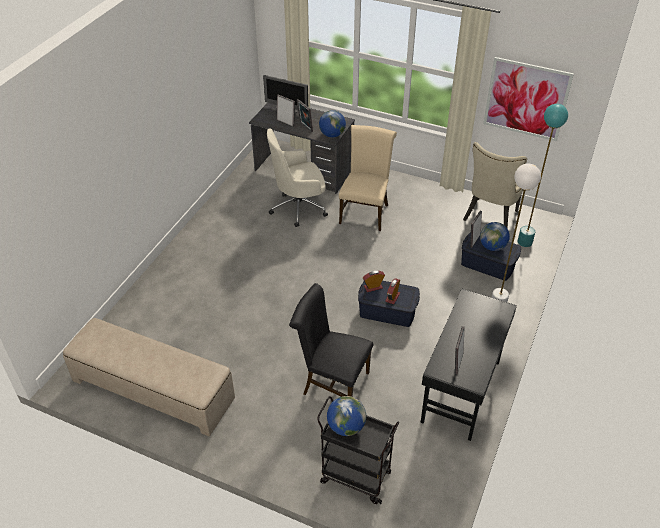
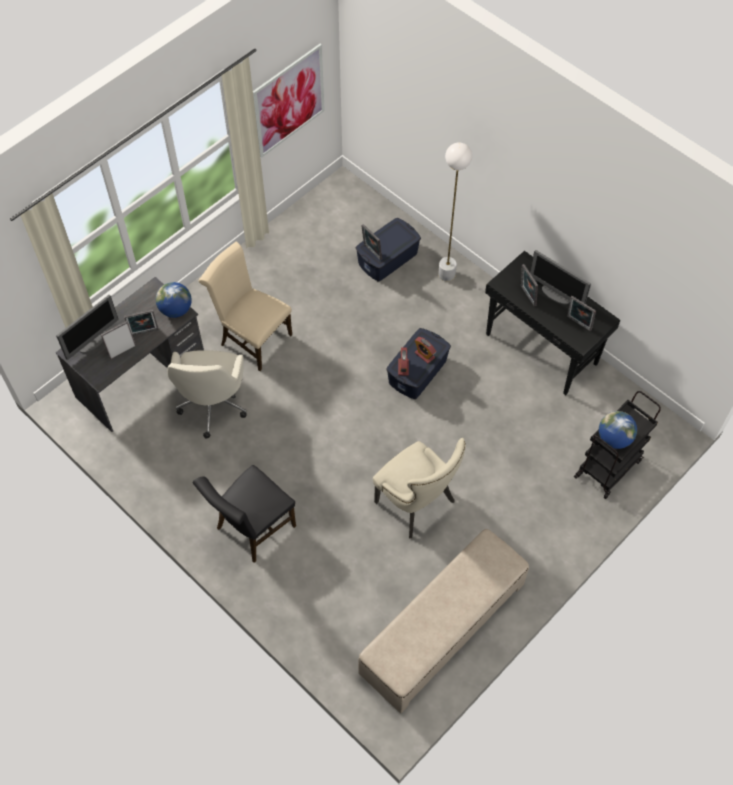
camera: 70 degrees left, 15 degrees up
black chair [289,283,373,397] -> black chair moved to [193,465,296,563]
beige chair [463,142,527,229] -> beige chair moved to [373,438,466,538]
globe [480,222,510,251] -> none
turquoise floor lamp [518,104,568,247] -> none
none -> picture frame [521,264,538,306]
none -> monitor [530,250,591,304]

